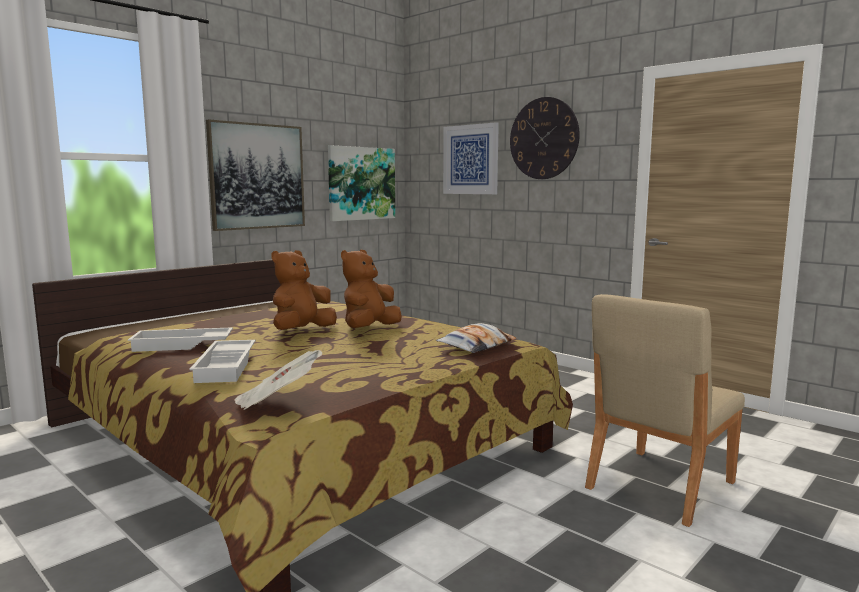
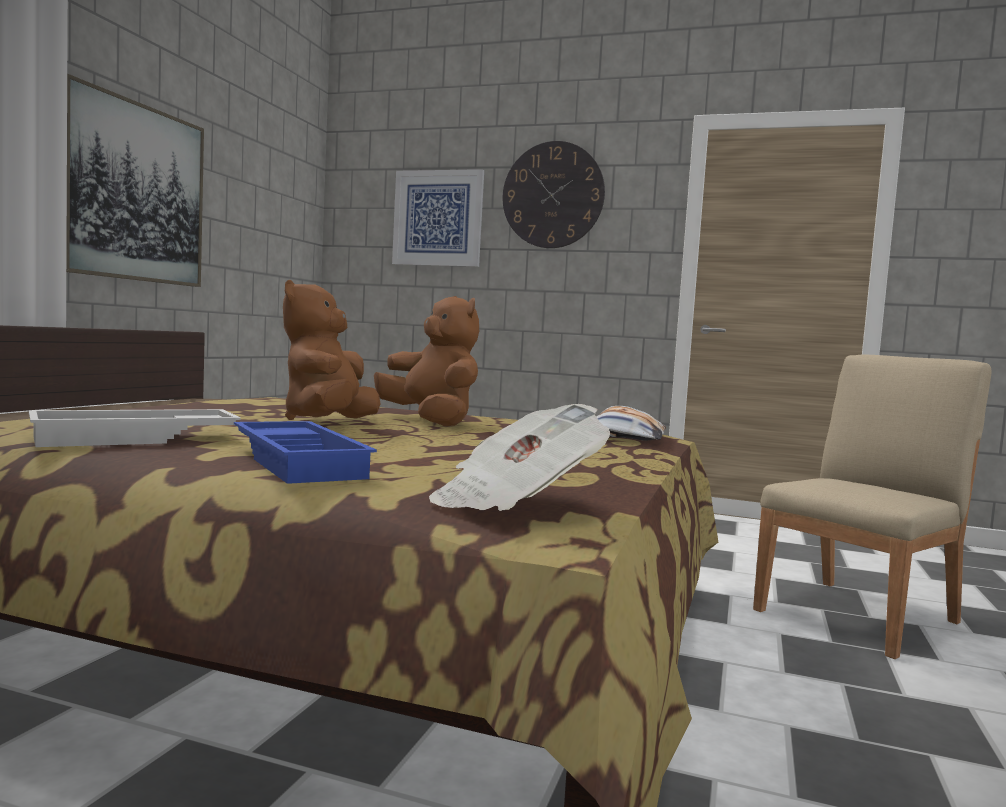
camera: 25 degrees left, 5 degrees down
white tray [189,340,256,383] -> blue tray [234,421,377,484]
picture [328,145,395,221] -> none
brown plush toy [341,250,402,328] -> brown plush toy turned 135 degrees clockwise [374,296,479,426]
beige chair [585,294,745,527] -> beige chair turned 150 degrees counterclockwise [753,355,991,659]

